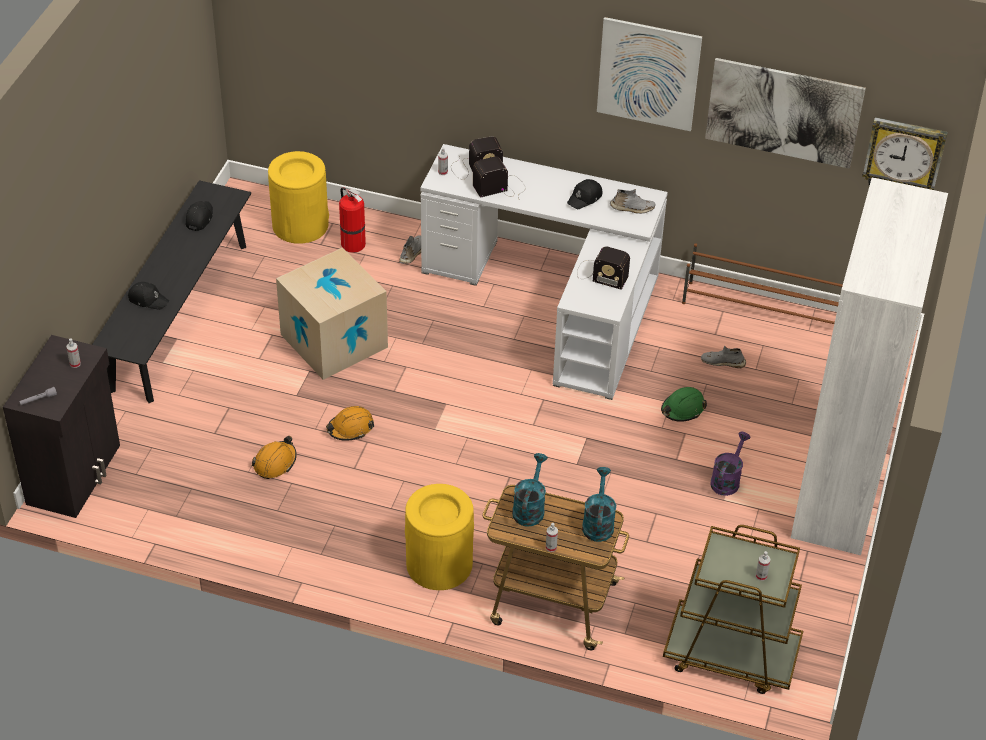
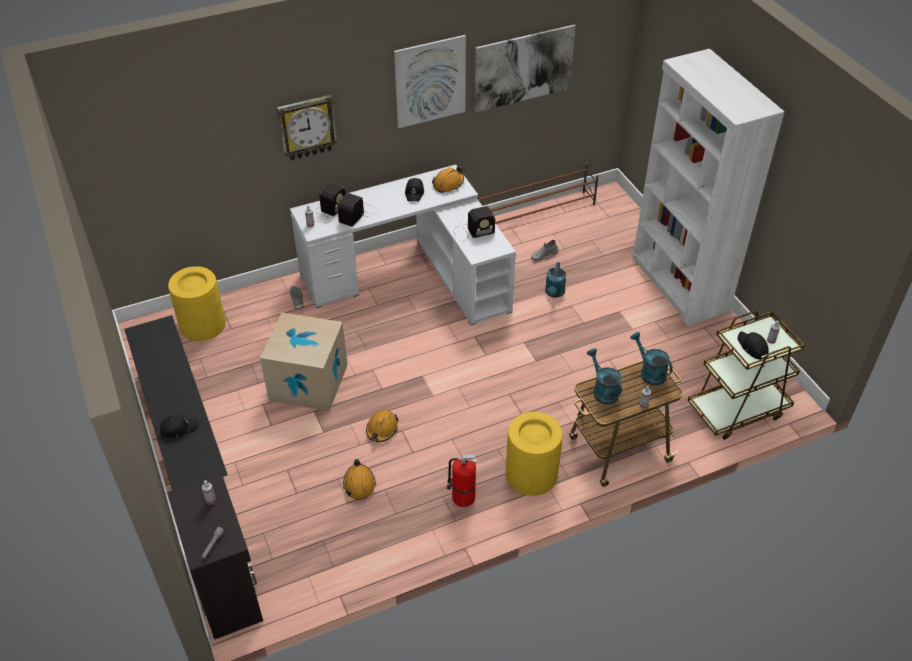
camera: 40 degrees left, 0 degrees up
black cap [186,201,213,231] -> black cap moved to [737,332,769,359]
fire extinguisher [339,187,366,253] -> fire extinguisher moved to [446,454,478,507]
grey shoe [610,189,655,214] -> orange hard hat [432,166,464,193]
green hard hat [661,387,707,422] -> turquoise watering can [545,262,566,298]
purple watering can [711,432,751,496] -> none
wall clock [862,117,948,190] -> wall clock moved to [277,95,337,160]

